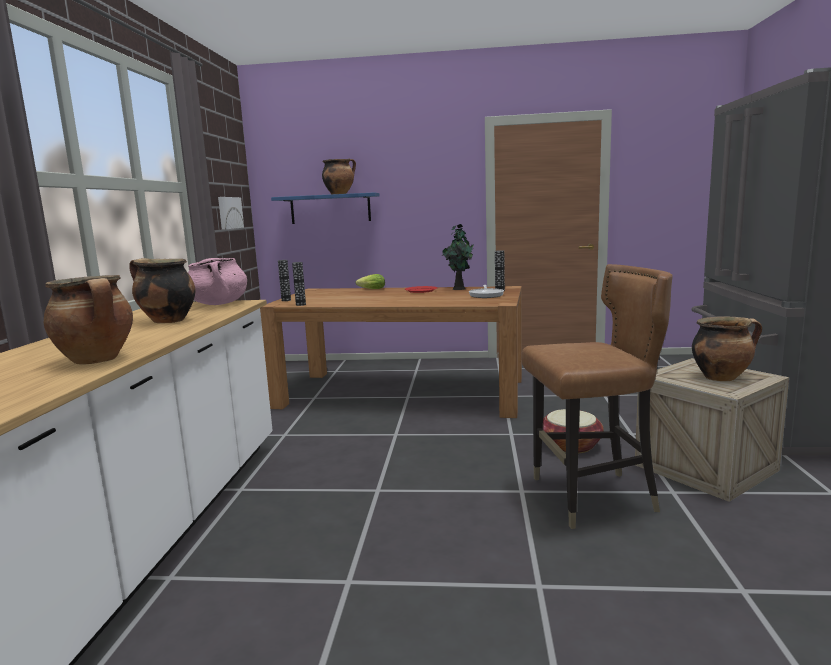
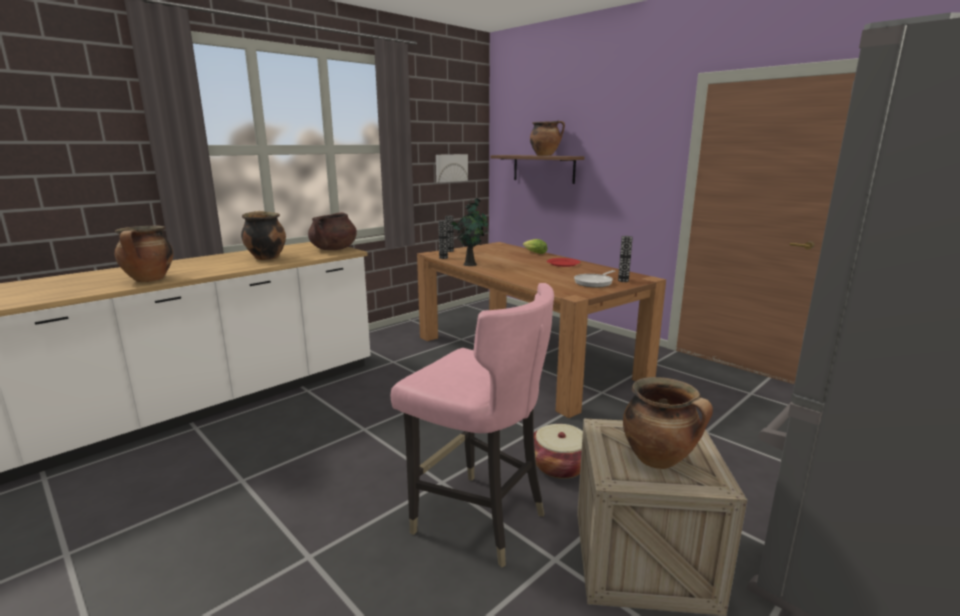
camera: 40 degrees right, 5 degrees up
pink cooking pot [188,258,247,305] -> brown cooking pot [308,212,357,250]
blue shelf [271,192,380,224] -> brown shelf [491,155,584,184]
potted plant [442,224,474,290] -> potted plant moved to [451,198,489,266]
brown chair [521,264,673,529] -> pink chair [391,283,554,568]

